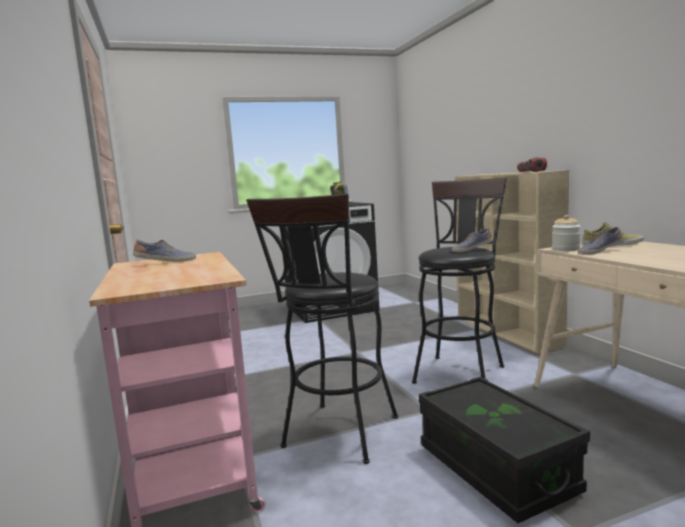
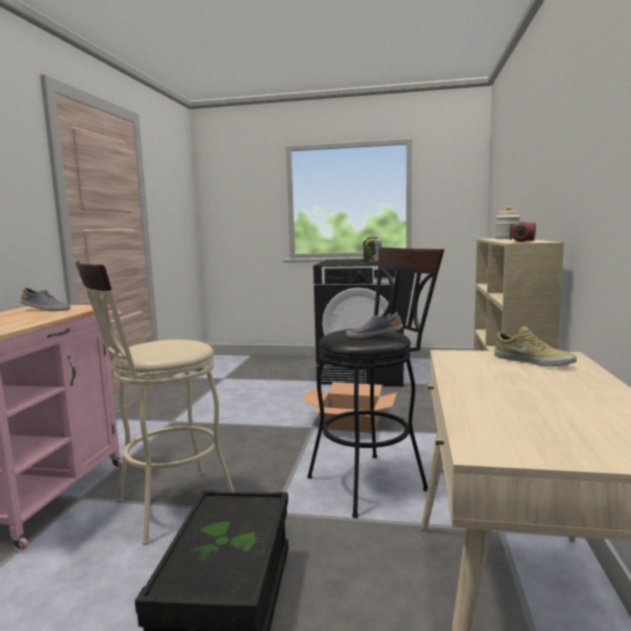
camera: 30 degrees right, 0 degrees up
black stool [246,194,398,464] -> beige stool [75,260,234,545]
jar [552,215,581,251] -> jar moved to [495,206,521,239]
shoe [578,227,623,255] -> none
none -> cardboard box [301,382,397,433]

